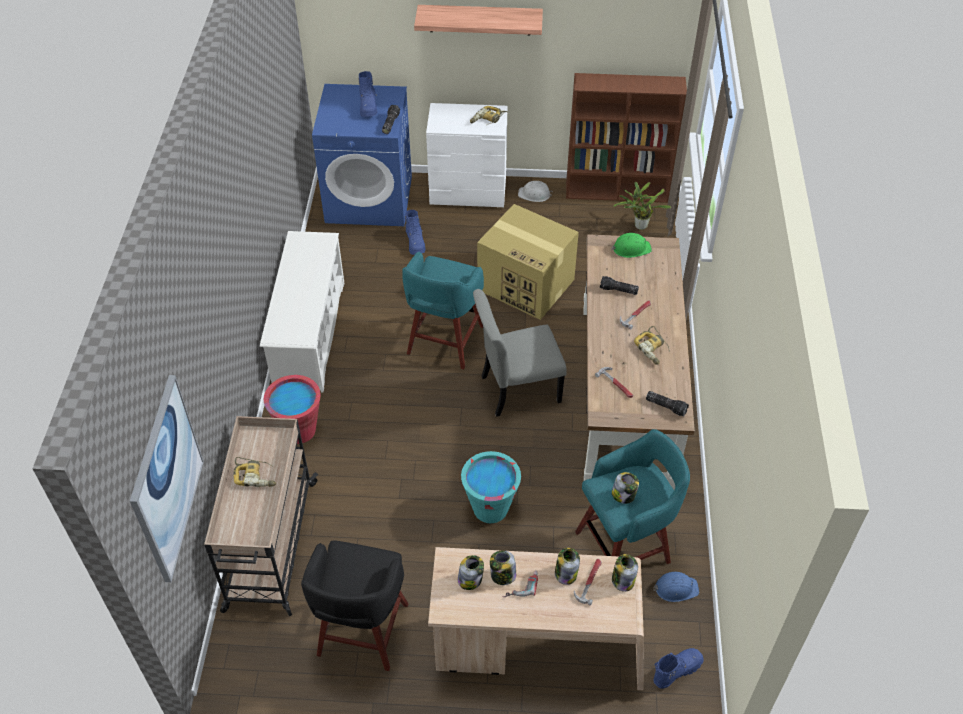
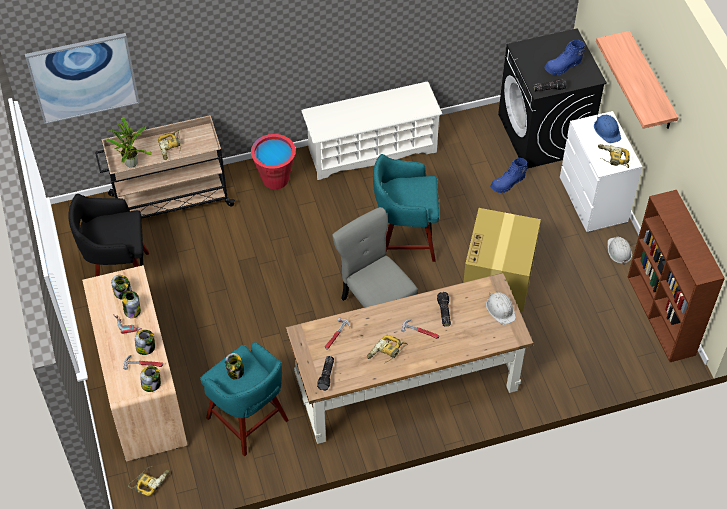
camera: 70 degrees right, 5 degrees up
blue washing machine [312,84,412,226] -> black washing machine [498,28,607,169]
turquoise bucket [461,451,521,523] -> none
green hard hat [611,233,652,258] -> white hard hat [486,292,516,325]
potted plant [613,182,671,230] -> potted plant moved to [106,117,152,168]
blue hard hat [653,572,699,602] -> blue hard hat moved to [594,115,621,143]
blue boot [653,648,704,689] -> power drill [128,466,170,496]

